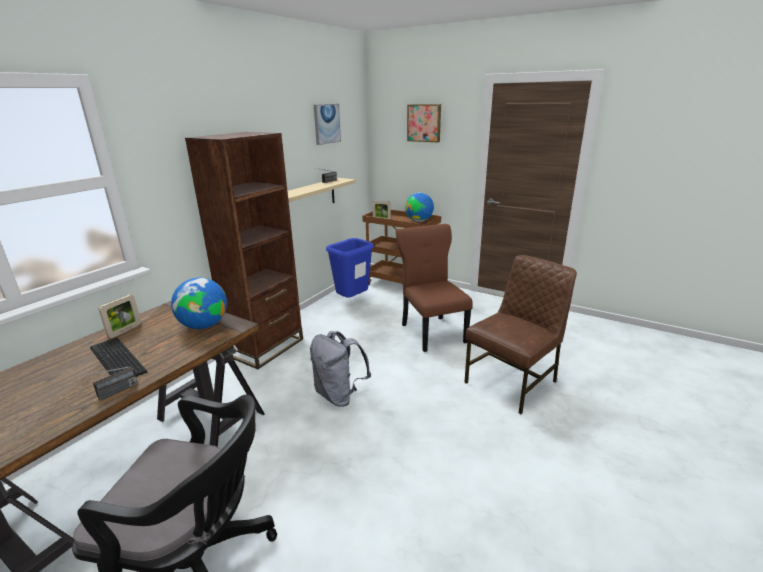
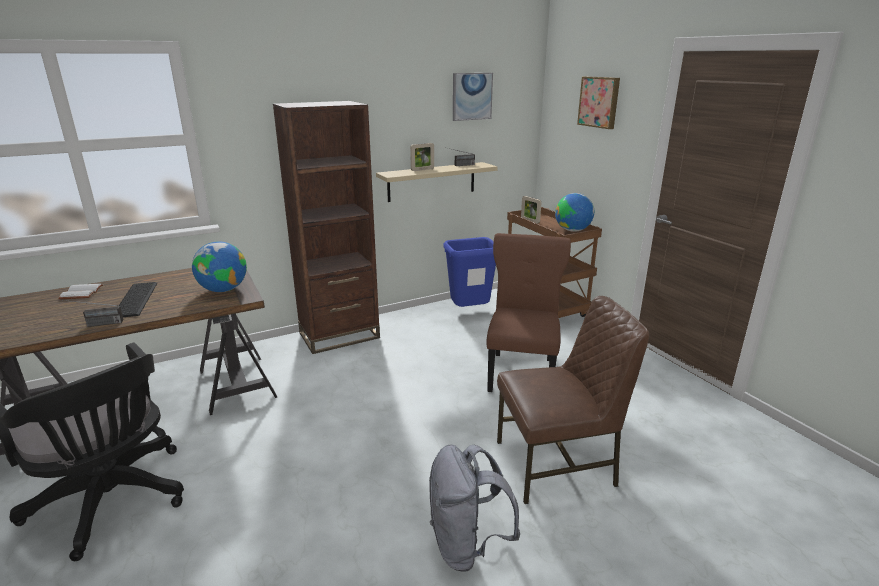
camera: 30 degrees right, 0 degrees up
picture frame [99,294,141,338] -> picture frame moved to [410,143,434,171]
grey backpack [310,331,371,407] -> grey backpack moved to [429,445,520,571]
none -> white book [58,284,103,299]

